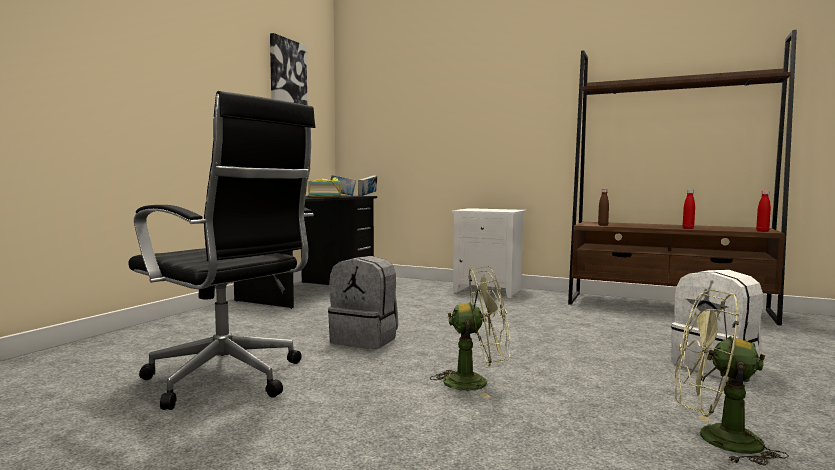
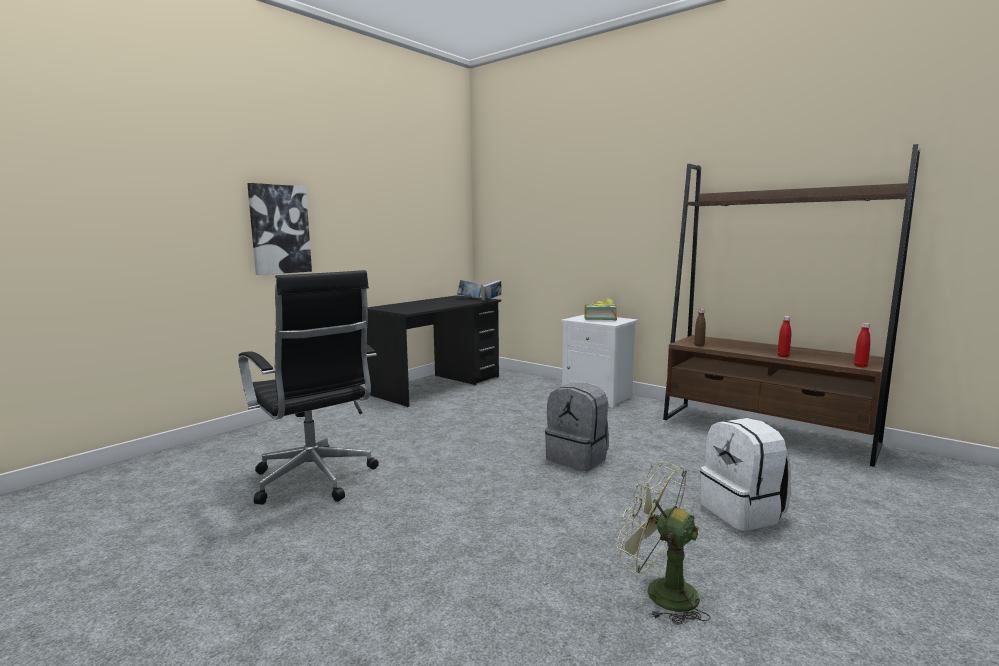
camera: 15 degrees right, 5 degrees up
picture [270,33,307,105] -> picture moved to [247,183,312,275]
book [308,177,341,197] -> book moved to [584,299,617,321]
grey backpack [328,256,398,350] -> grey backpack moved to [545,383,609,471]
green fan [430,266,510,398] -> none

